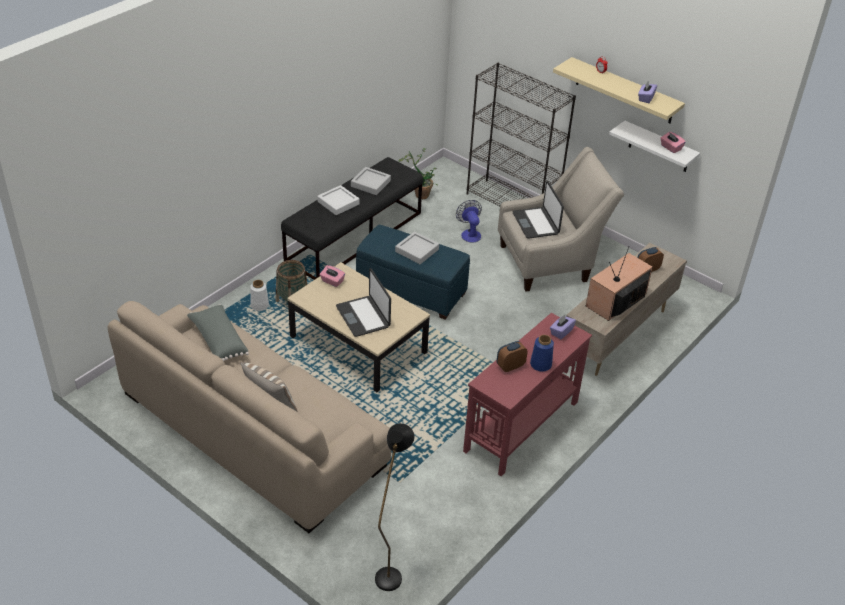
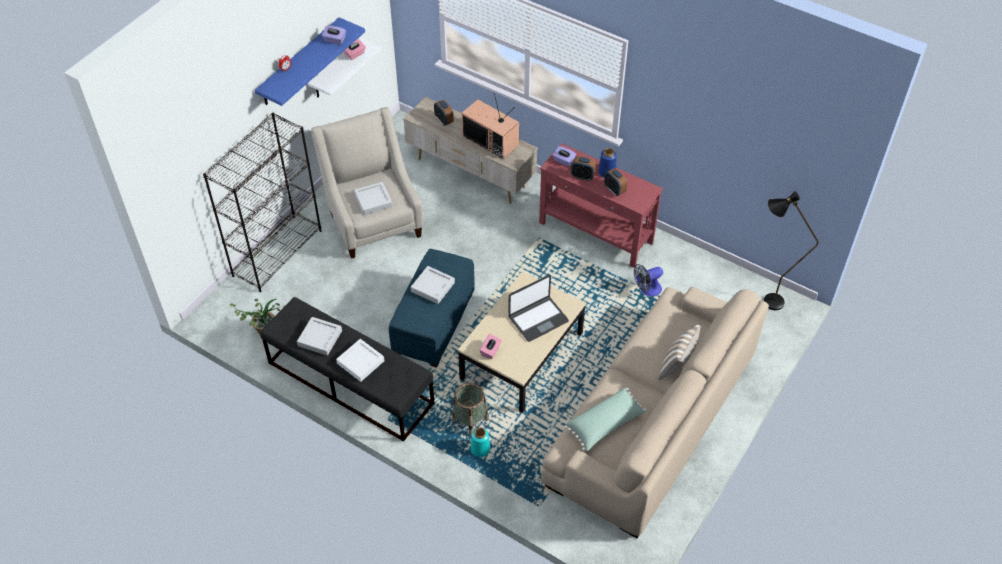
camera: 95 degrees left, 10 degrees up
grey pillow [187,304,249,361] -> green pillow [564,388,647,451]
white vase [250,280,269,311] -> turquoise vase [471,428,490,457]
fan [456,200,482,242] -> fan moved to [634,264,663,296]
laptop [513,181,564,239] -> grey tray [354,182,392,215]
beige shelf [553,57,685,123] -> blue shelf [255,17,365,106]
none -> alarm clock [571,156,596,181]

